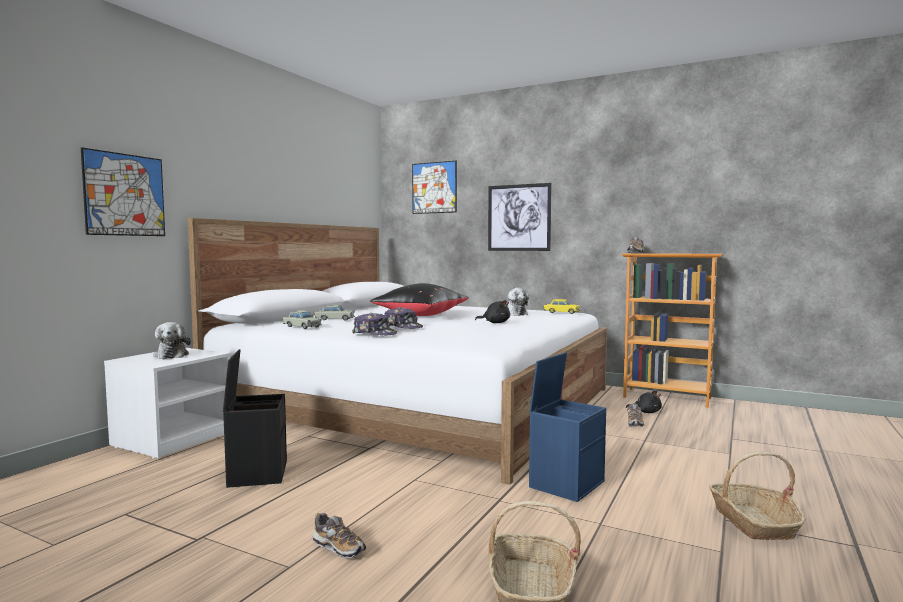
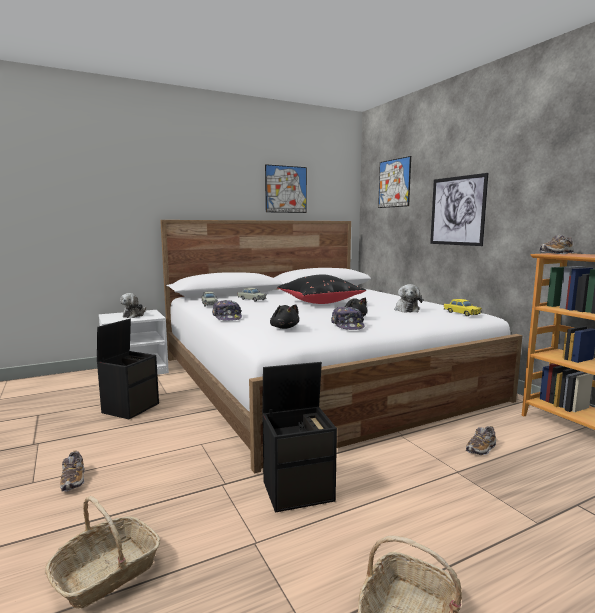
camera: 35 degrees right, 5 degrees up
picture [81,147,165,236] -> picture moved to [265,164,307,213]
cap [384,307,423,329] -> cap moved to [331,306,365,330]
blue storage box [529,352,606,502] -> black storage box [262,362,337,512]
black plush toy [626,390,662,413] -> black plush toy moved to [270,304,299,329]

